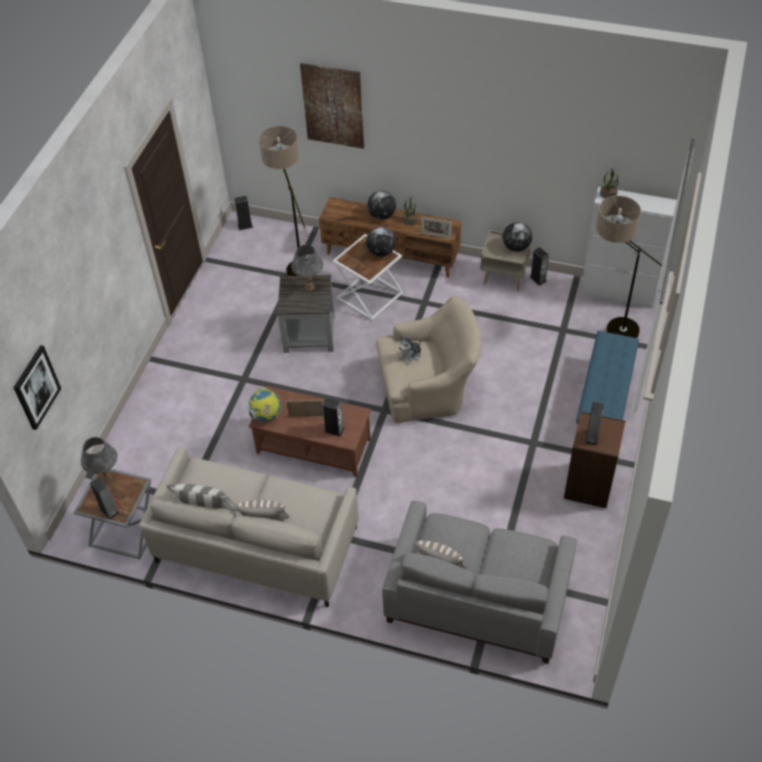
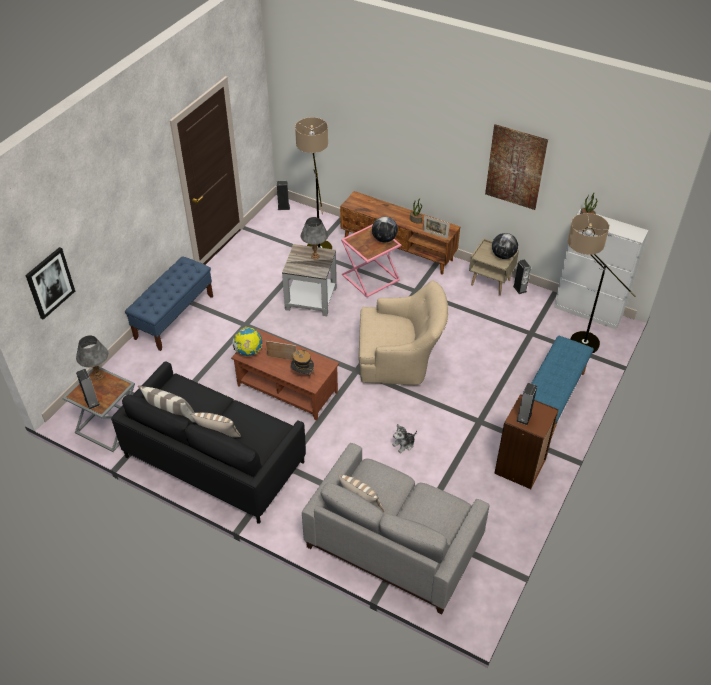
camera: 10 degrees right, 5 degrees down
beige sofa [139,447,358,607] -> black sofa [111,362,306,524]
picture [300,63,365,149] -> picture moved to [485,124,548,210]
speaker [322,398,345,437] -> hat [291,349,315,376]
white side table [333,234,403,320] -> pink side table [341,224,401,297]
globe [367,191,396,220] -> none
plush toy [398,335,422,365] -> plush toy moved to [392,424,417,453]
none -> blue bench [125,256,213,351]

